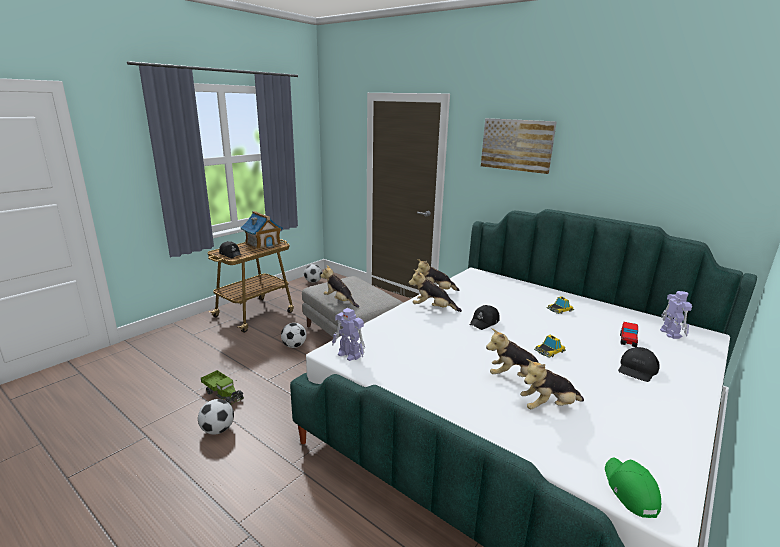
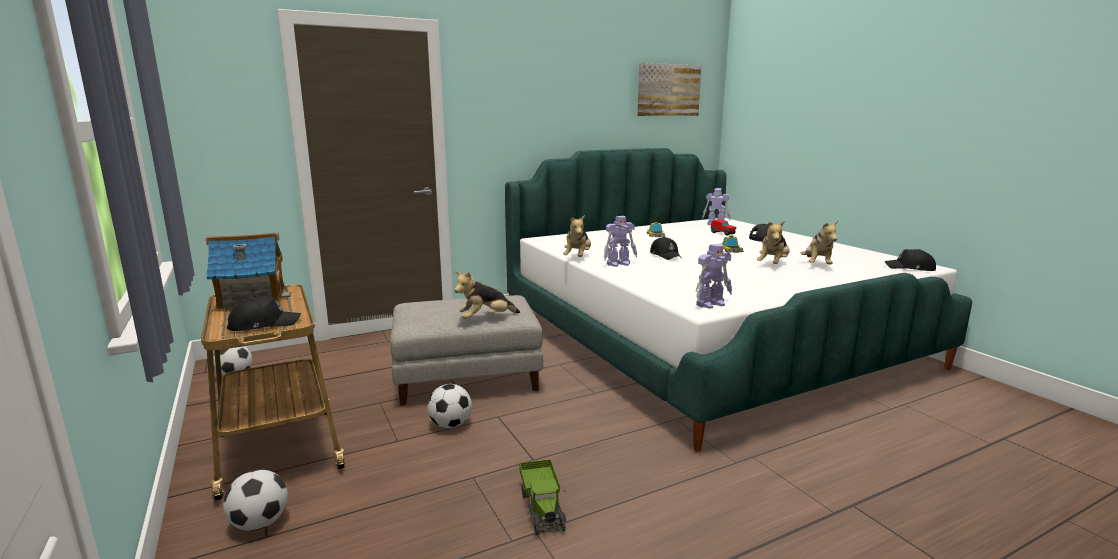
camera: 65 degrees left, 5 degrees down
football [198,399,234,435] -> football moved to [223,470,288,531]
toy truck [201,370,243,405] -> toy truck turned 105 degrees clockwise [519,459,566,535]
plush toy [409,269,462,312] -> toy robot [604,216,637,267]
picture [481,118,557,174] -> picture moved to [637,63,702,116]
green cap [605,457,661,518] -> black cap [884,249,936,271]

